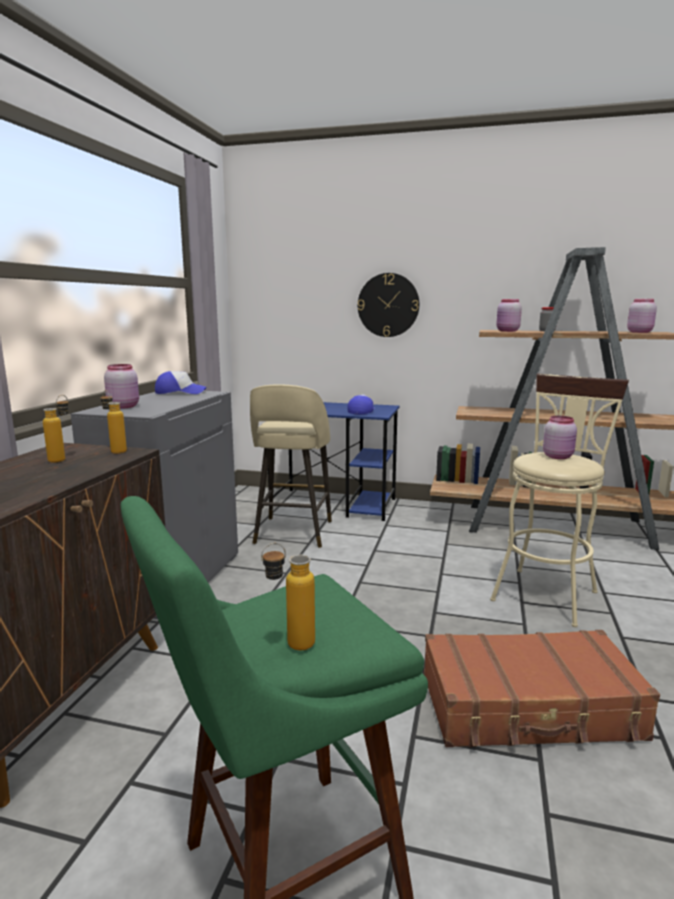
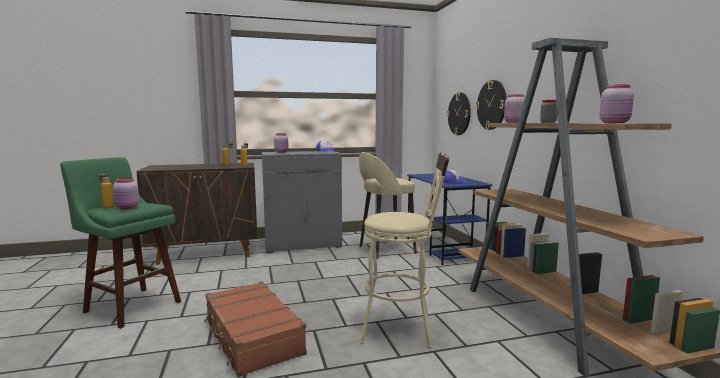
camera: 60 degrees right, 5 degrees down
pink jar [543,416,577,459] -> pink jar moved to [113,178,139,209]
none -> wall clock [447,93,471,135]

